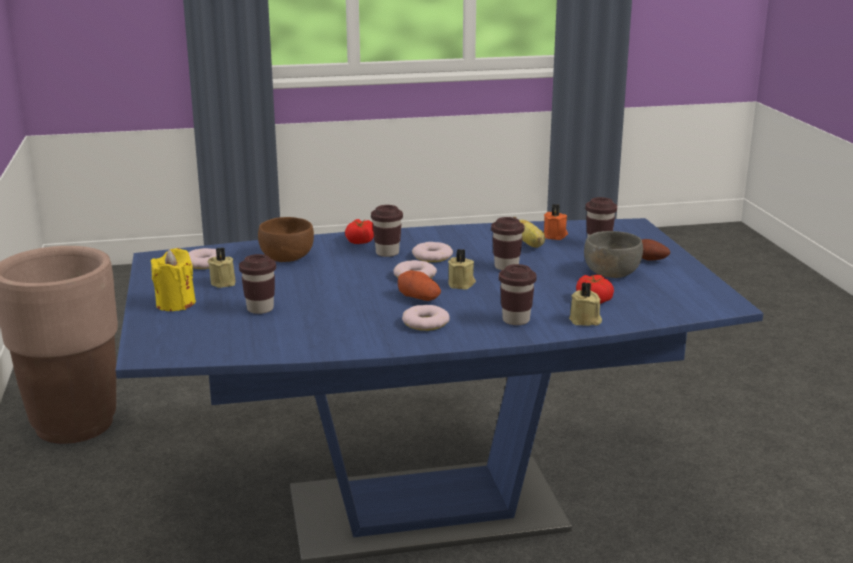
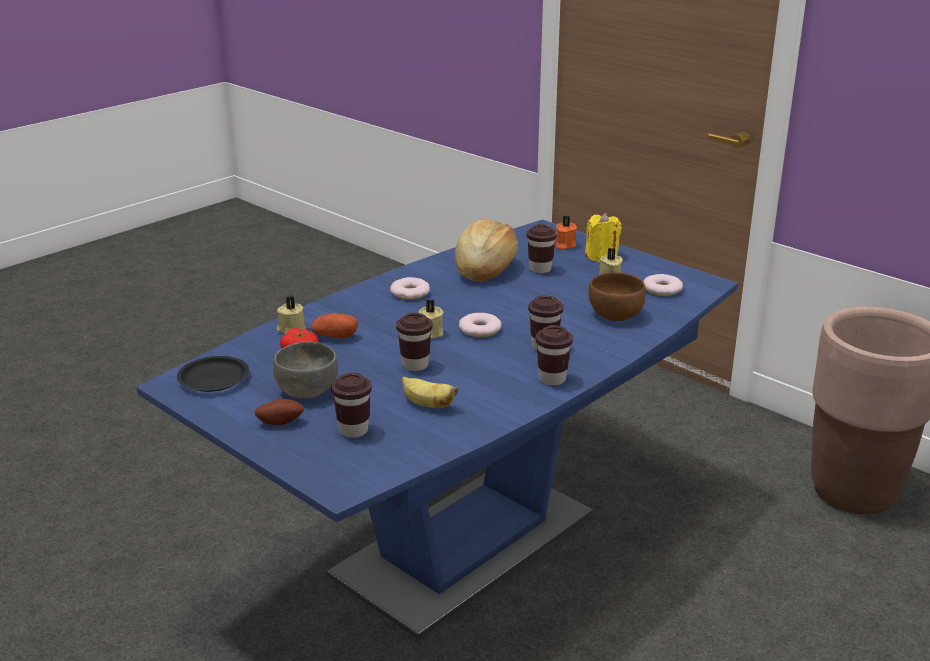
camera: 145 degrees right, 5 degrees up
tomato [345,219,374,244] -> none
potato [398,270,441,301] -> potato moved to [311,313,358,338]
donut [412,242,453,262] -> none
brown cup [499,264,537,325] -> brown cup moved to [536,325,573,386]
orange candle [544,204,568,240] -> orange candle moved to [555,216,577,250]
none -> black plate [177,356,249,392]
none -> bread [455,219,518,282]

